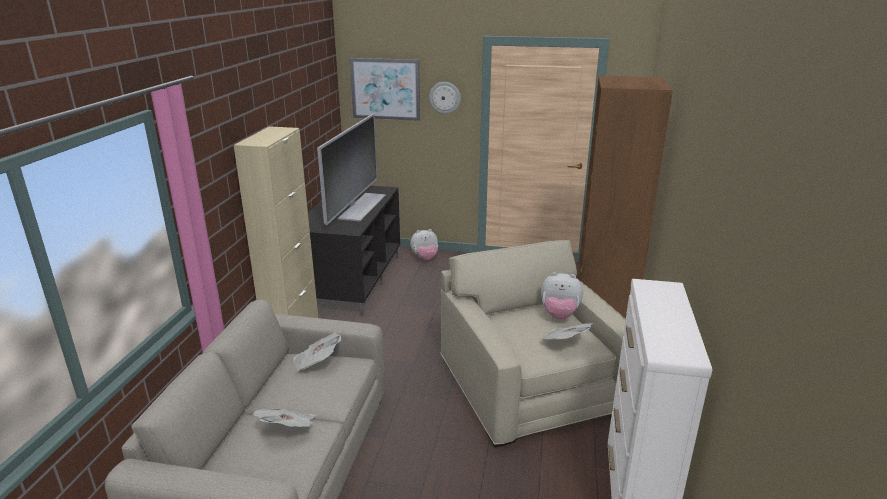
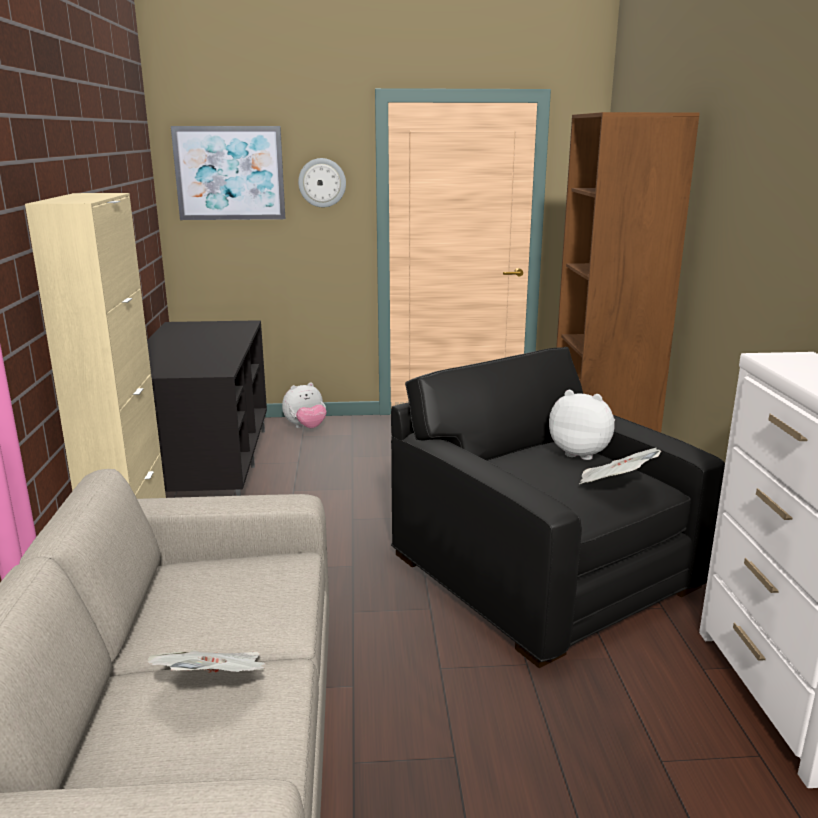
camera: 15 degrees left, 5 degrees down
newspaper [293,332,341,372] -> none
television [317,114,386,225] -> none
beige armchair [440,240,626,448] -> black armchair [391,347,725,668]
plush toy [541,272,583,320] -> plush toy turned 150 degrees counterclockwise [549,390,615,460]

